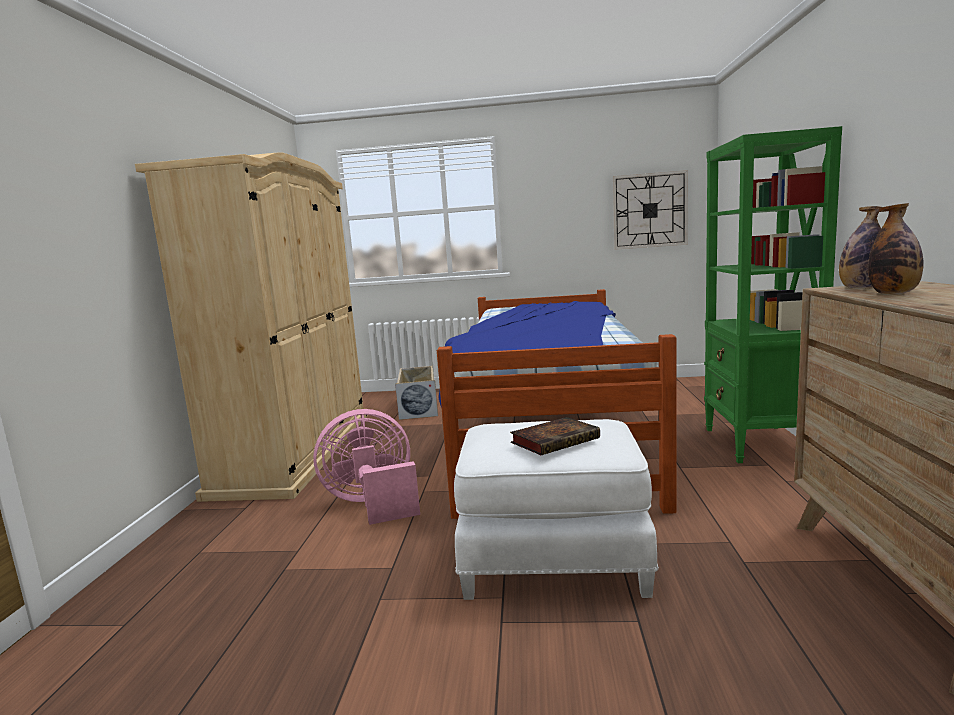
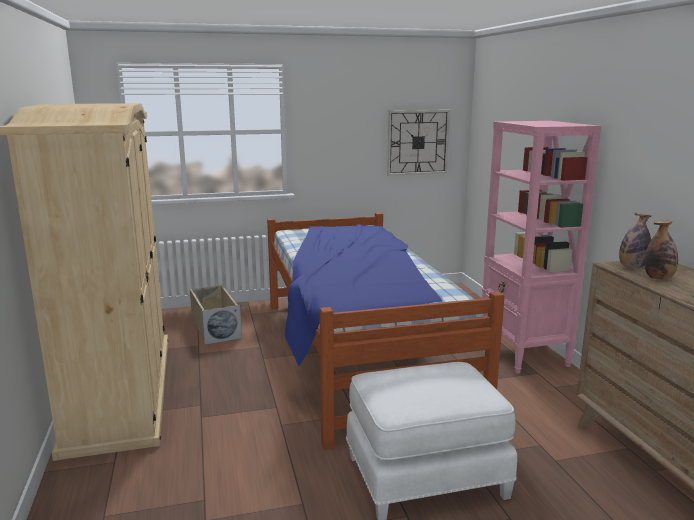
camera: 20 degrees left, 5 degrees up
pink fan [313,409,420,525] -> none
book [510,417,600,455] -> none
green bookcase [704,126,842,463] -> pink bookcase [482,121,601,374]

